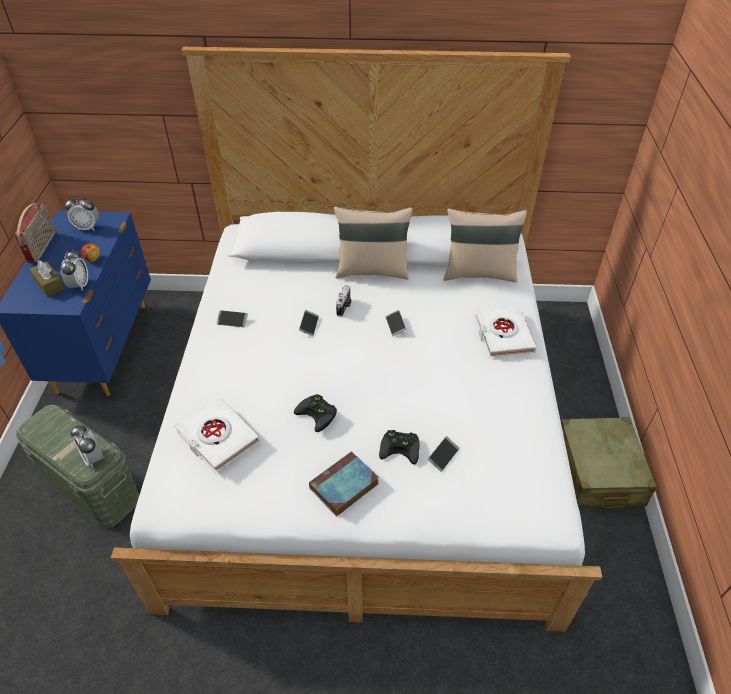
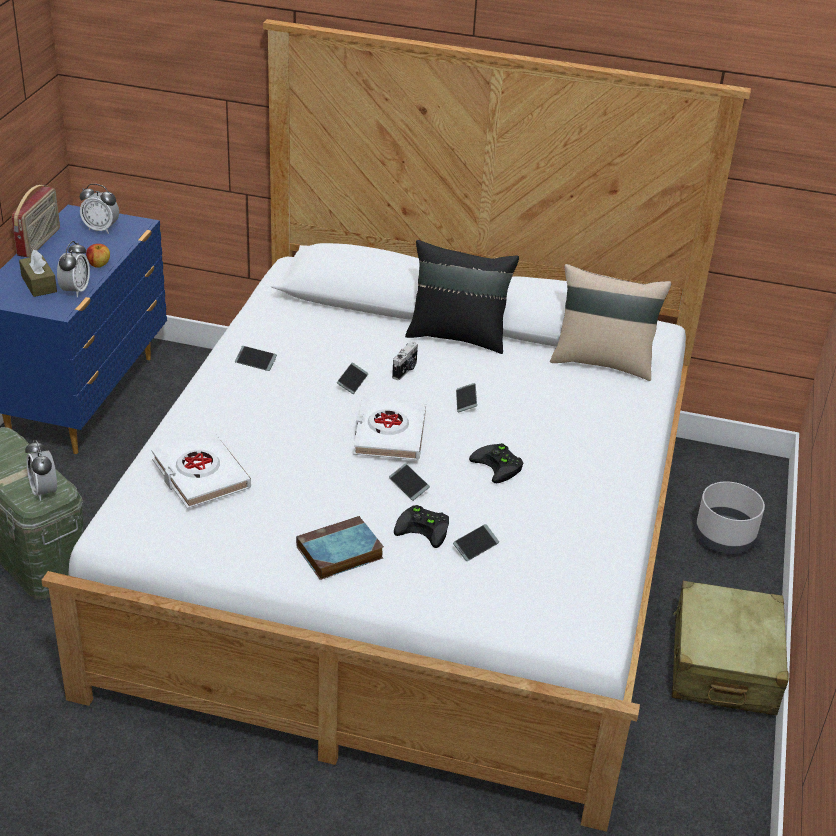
camera: 10 degrees right, 10 degrees down
black game controller [294,394,337,432] -> black game controller moved to [469,443,523,483]
beige pillow [334,207,413,280] -> black pillow [405,240,519,354]
white book [474,306,537,357] -> white book moved to [353,396,426,460]
none -> phone [389,464,430,501]
none -> grey planter [695,482,765,554]

